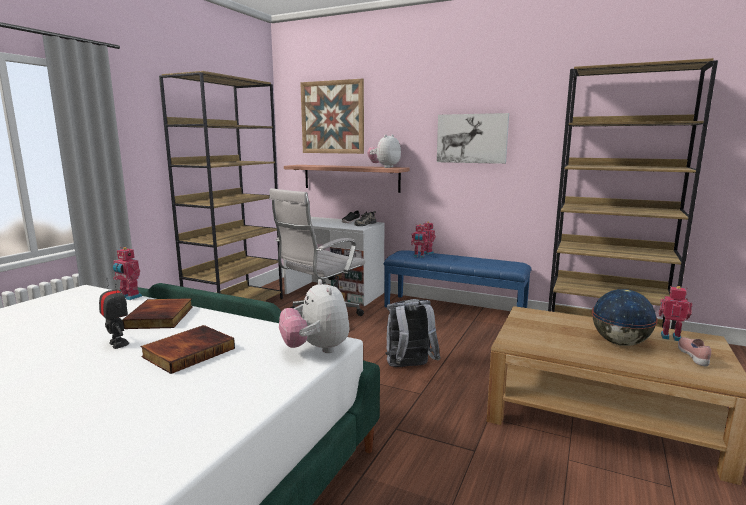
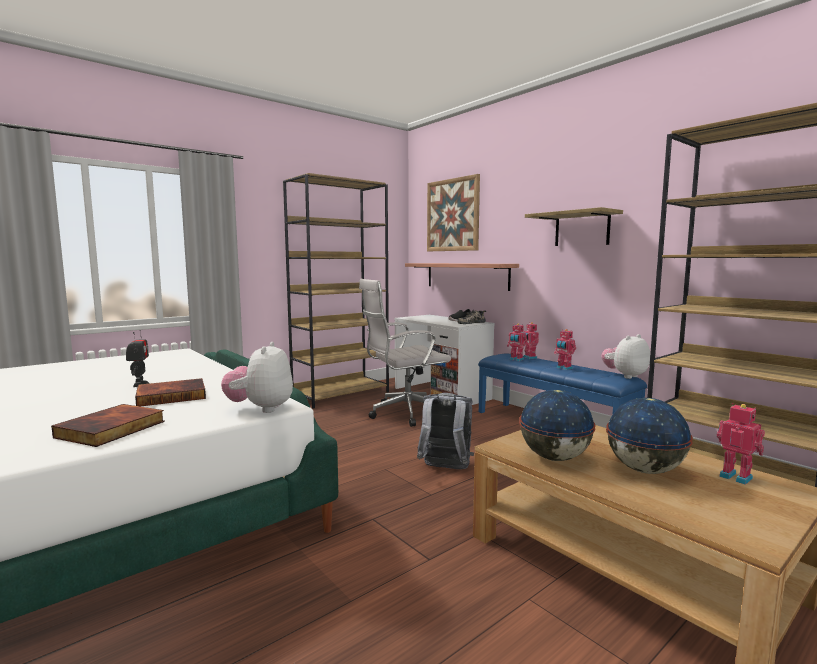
camera: 25 degrees right, 5 degrees down
toy robot [113,247,142,300] -> toy robot moved to [554,329,576,370]
book [122,298,193,329] -> book moved to [51,404,165,447]
plush toy [367,134,401,168] -> plush toy moved to [601,334,650,379]
picture [437,113,509,164] -> shelf [525,207,623,246]
pink shoe [678,337,711,366] -> none
none -> globe [519,390,596,461]

